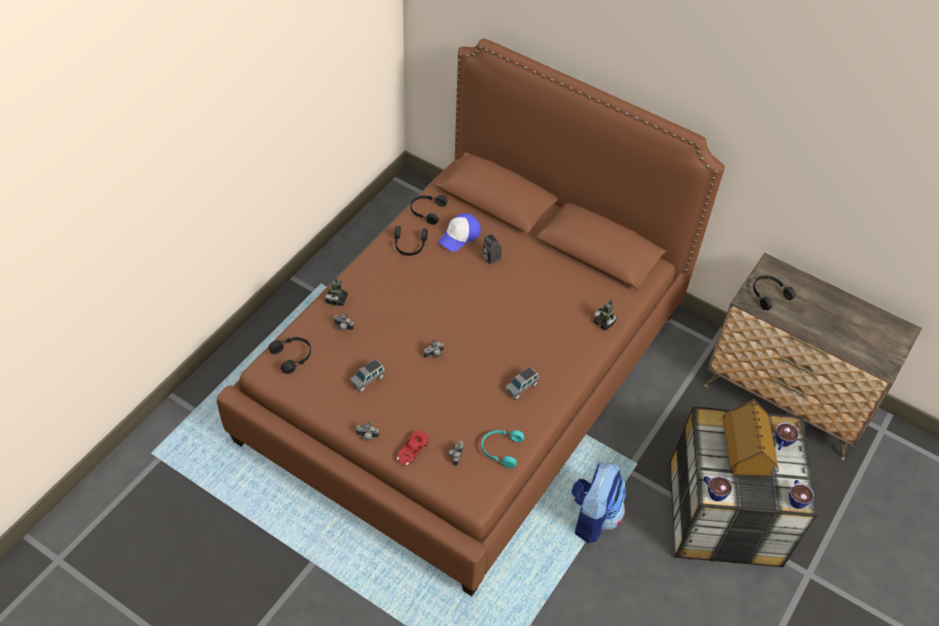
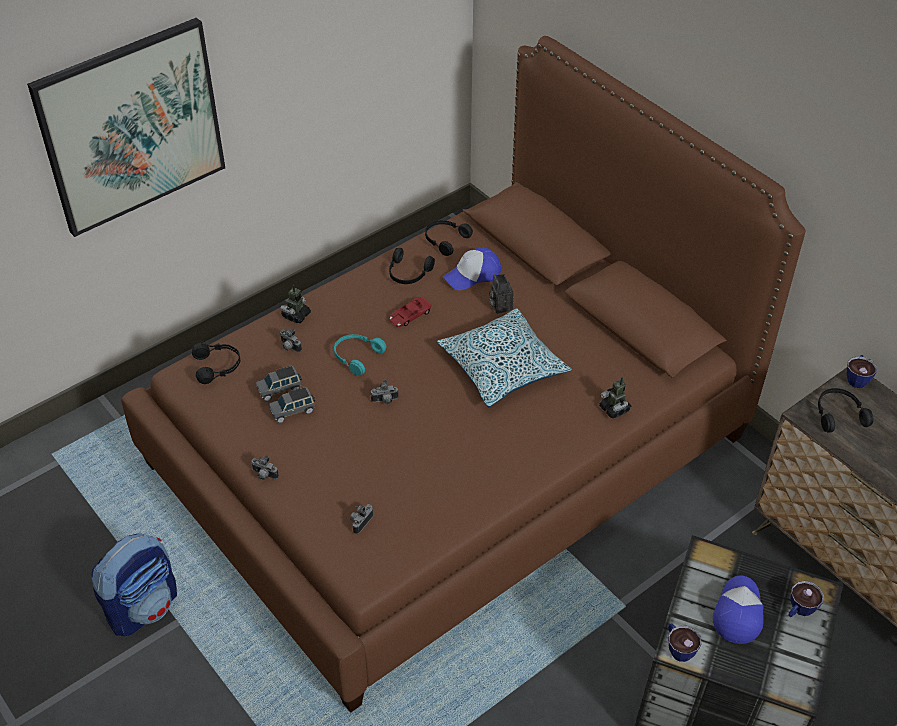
camera: 20 degrees right, 5 degrees down
red toy car [397,430,429,466] -> red toy car moved to [390,297,431,327]
turquoise headphones [481,430,524,468] -> turquoise headphones moved to [334,334,386,376]
grey toy car [505,366,539,399] -> grey toy car moved to [256,365,302,401]
backpack [571,463,626,543] -> backpack moved to [91,534,177,636]
toy house [722,399,779,477] -> cap [713,576,764,644]
cup [789,480,814,509] -> cup moved to [846,355,877,388]
none -> picture [27,18,225,237]
none -> pillow [437,309,572,407]

